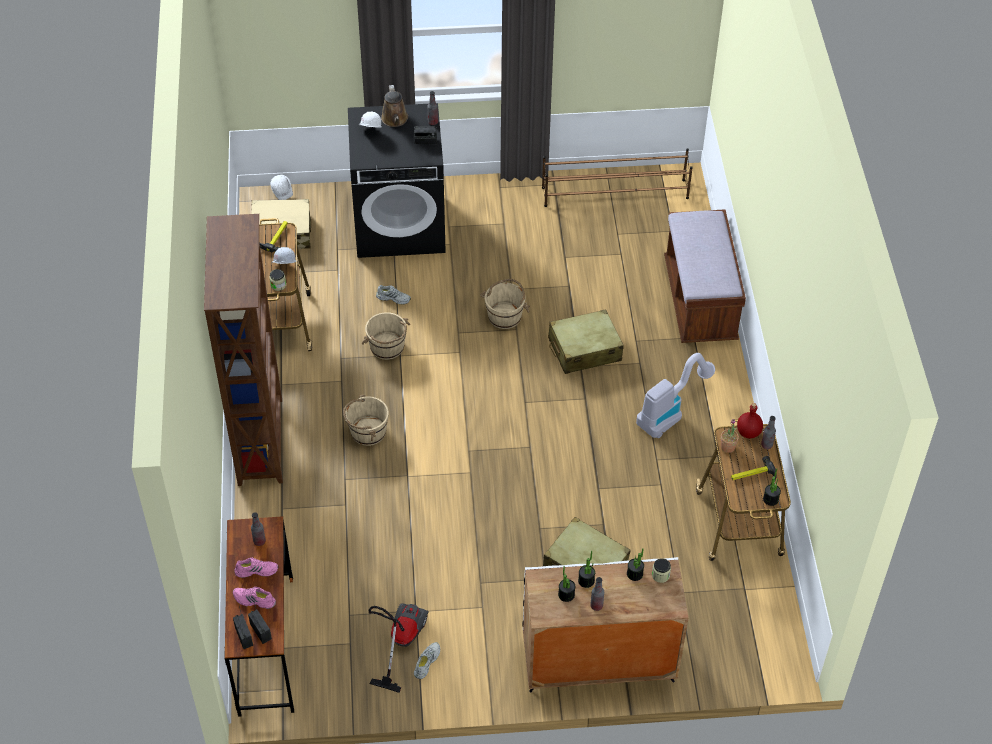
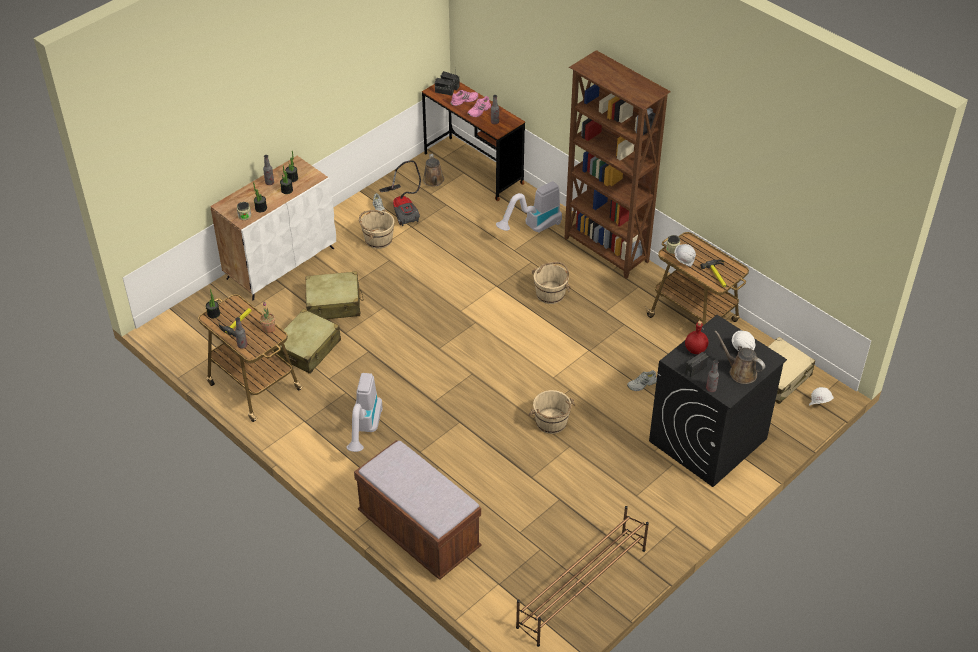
camera: 140 degrees right, 5 degrees down
beige bucket [362,312,410,360] -> beige bucket moved to [359,210,394,249]
beige suitcase [548,309,624,374] -> beige suitcase moved to [273,309,341,374]
red bottle [737,403,763,438] -> red bottle moved to [685,321,708,354]
none -> brown watering can [423,154,444,186]
none -> vacuum cleaner [496,181,562,233]

